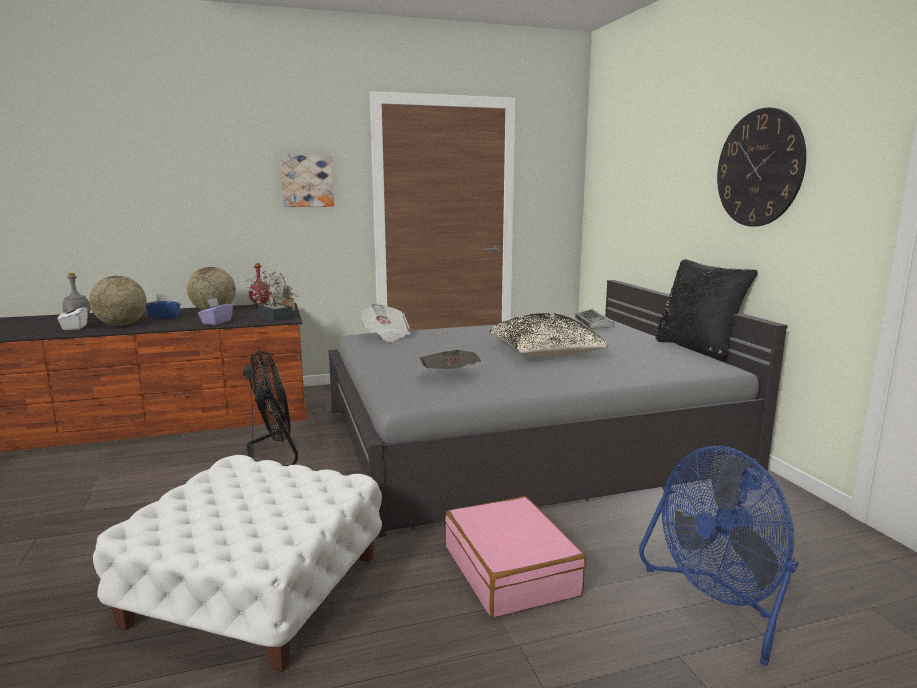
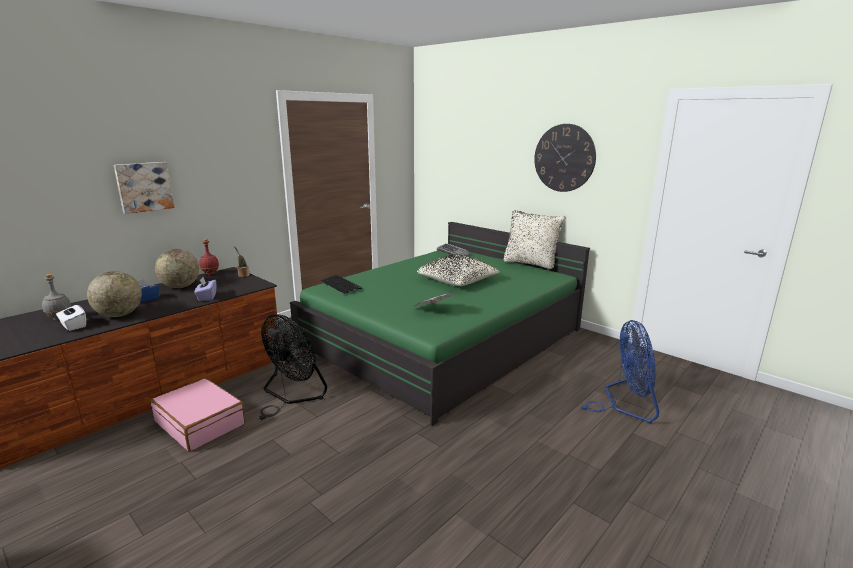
camera: 30 degrees left, 5 degrees up
white ottoman [93,455,382,672] -> none
potted plant [246,270,298,321] -> none
picture [280,155,334,207] -> picture moved to [114,162,175,214]
grey bed [329,280,788,538] -> green bed [290,222,590,426]
newspaper [361,303,411,342] -> keyboard [321,275,363,294]
pink suitcase [445,496,586,618] -> pink suitcase moved to [150,378,245,451]
blue fan [639,446,799,666] -> blue fan turned 120 degrees counterclockwise [581,320,659,424]
black pillow [656,259,758,358] -> beige pillow [503,210,566,269]

